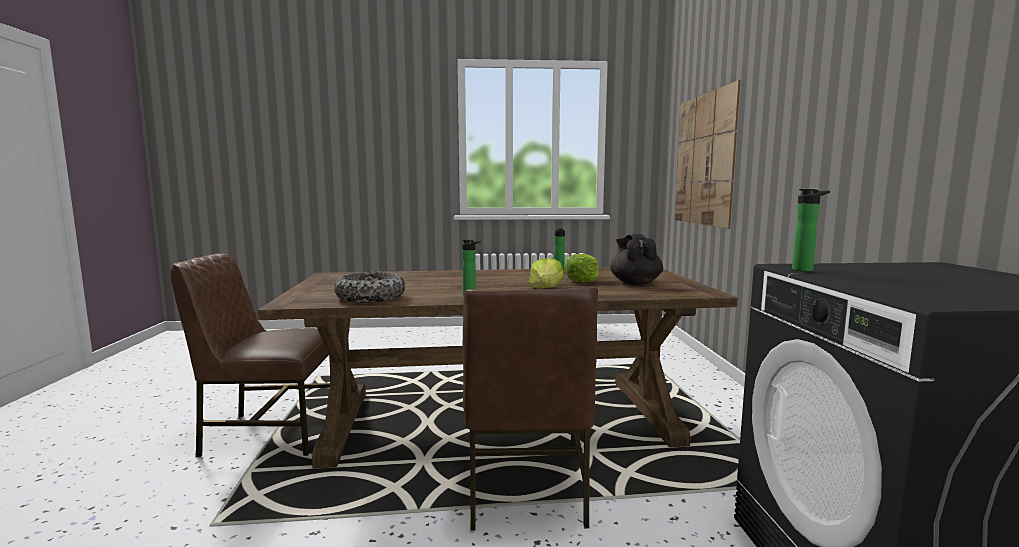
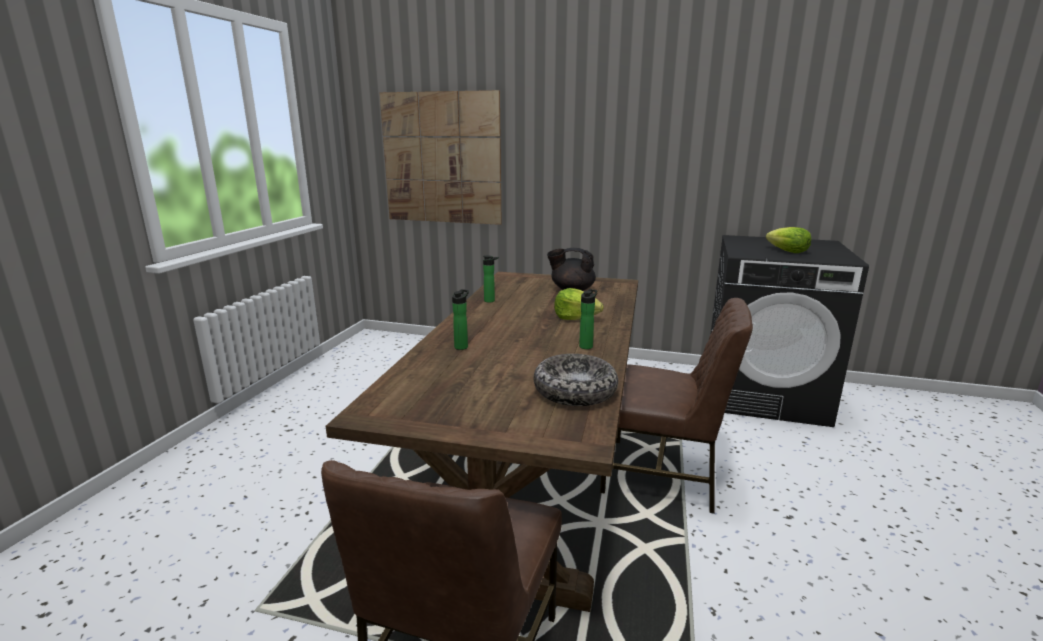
camera: 70 degrees left, 10 degrees up
lettuce [564,254,599,282] -> lettuce moved to [766,227,811,253]
bottle [792,189,830,272] -> bottle moved to [452,289,469,350]

